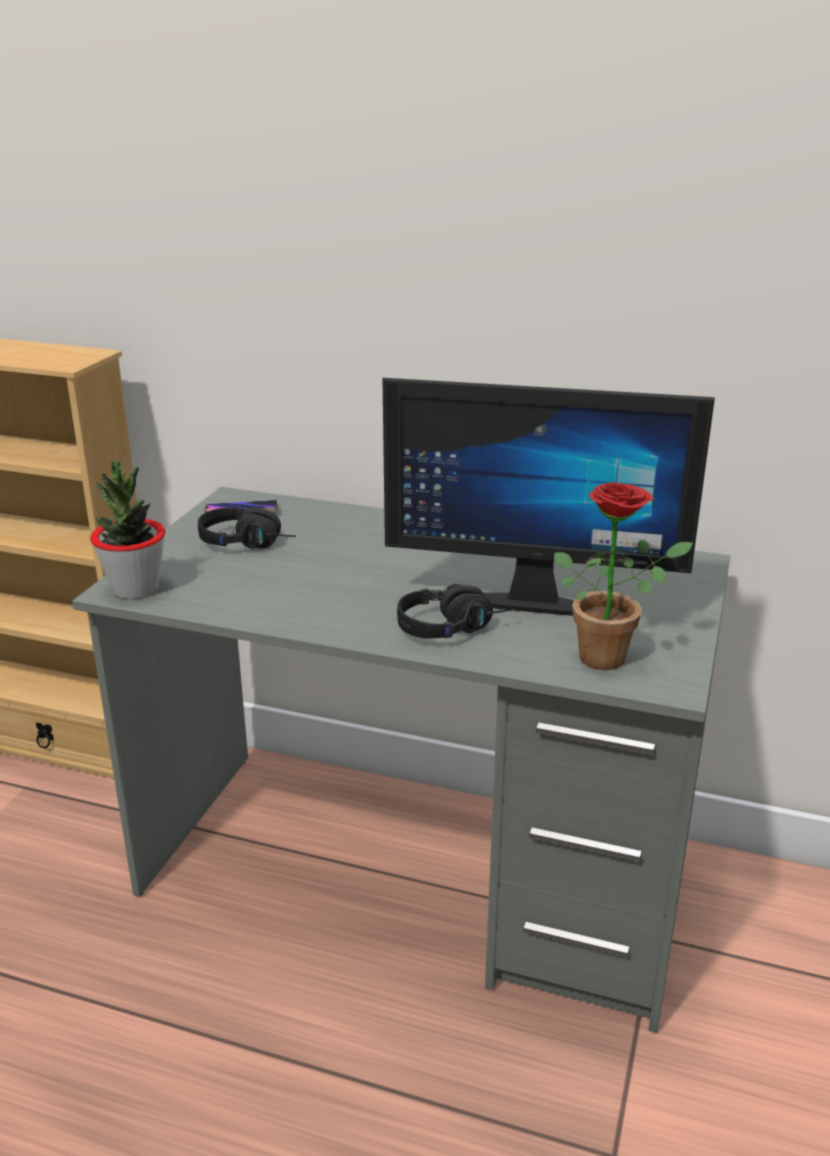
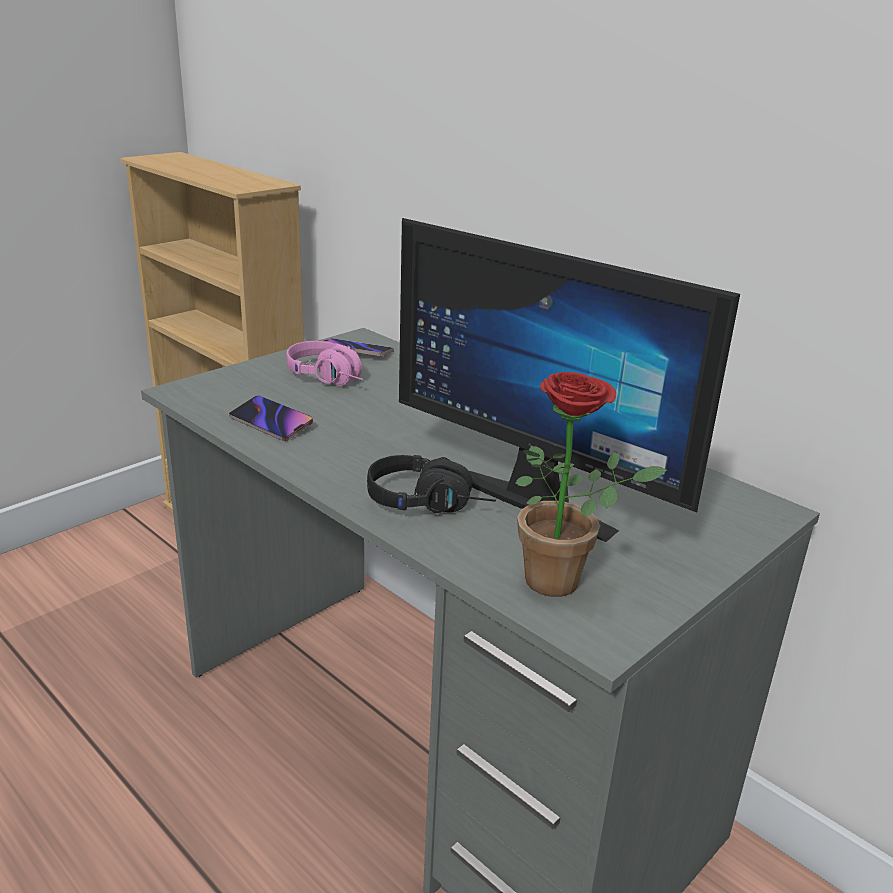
camera: 25 degrees right, 0 degrees up
potted plant [90,461,165,599] -> none
black headphones [198,507,296,549] -> pink headphones [286,341,364,386]
none -> phone [229,395,313,441]

